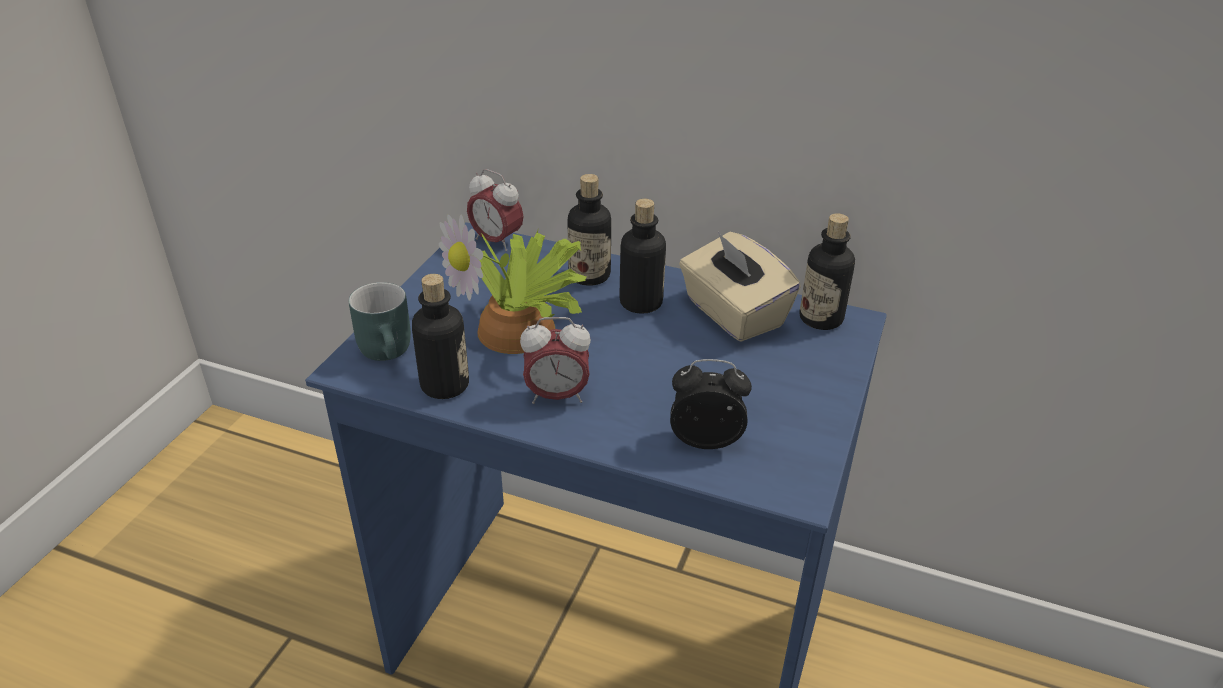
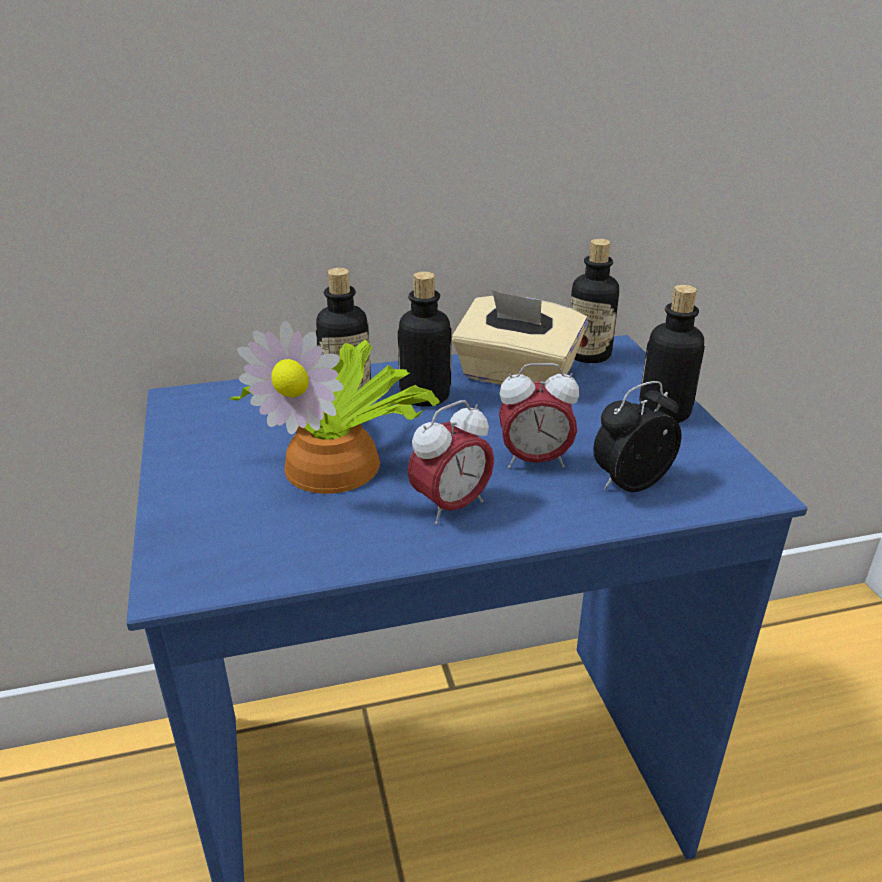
camera: 35 degrees left, 5 degrees down
turquoise mug [348,282,411,361] -> none
bottle [412,274,469,399] -> bottle moved to [639,285,705,423]
alarm clock [467,169,523,251] -> alarm clock moved to [499,363,579,468]

